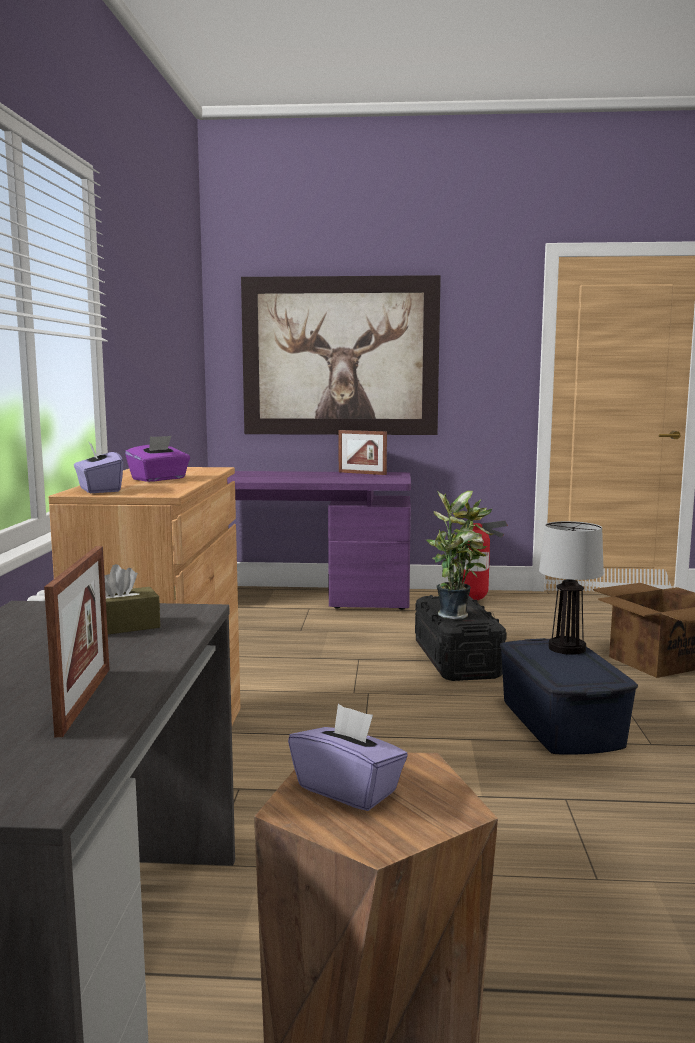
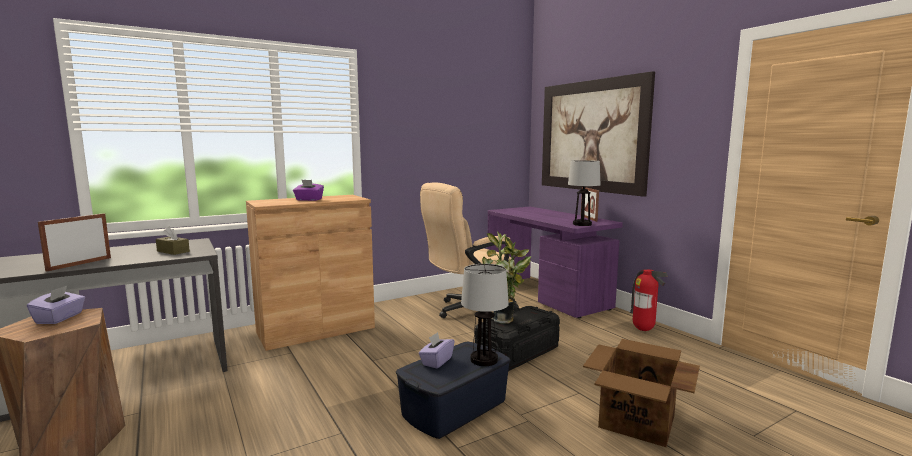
camera: 55 degrees right, 0 degrees up
picture frame [44,546,110,737] -> picture frame turned 150 degrees clockwise [38,213,111,271]
purple tissue box [74,441,123,493] -> purple tissue box moved to [419,332,455,369]
none -> beige office chair [420,182,519,318]
none -> table lamp [568,160,601,226]

